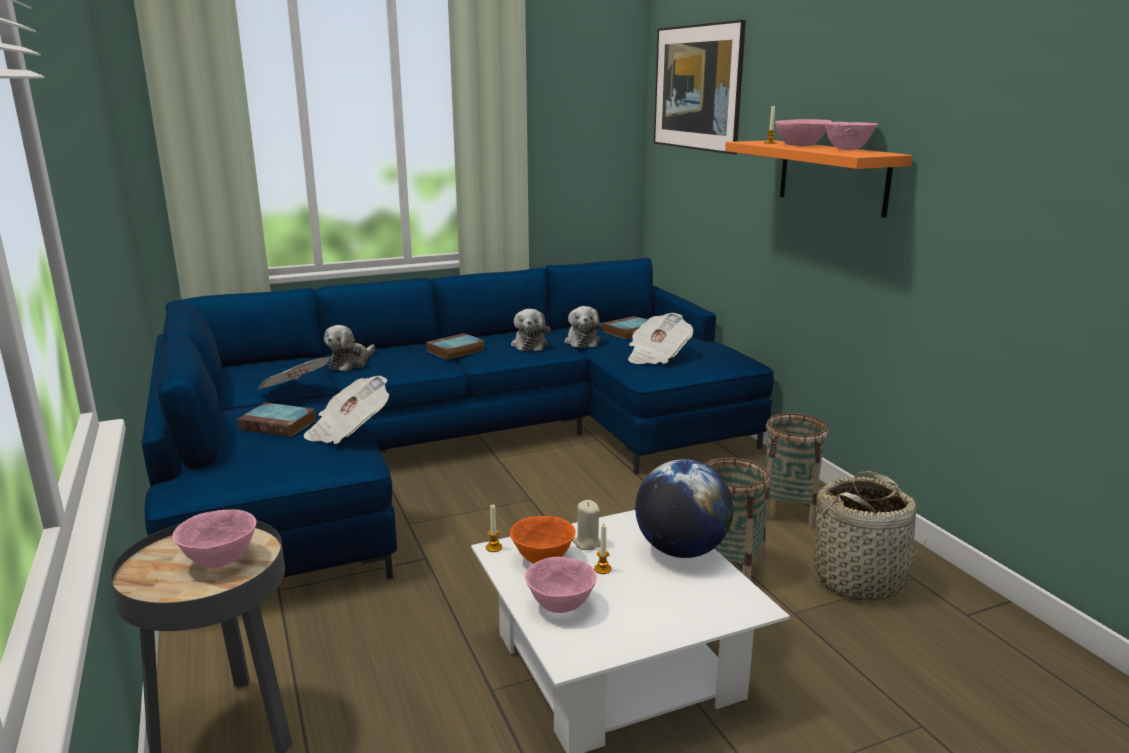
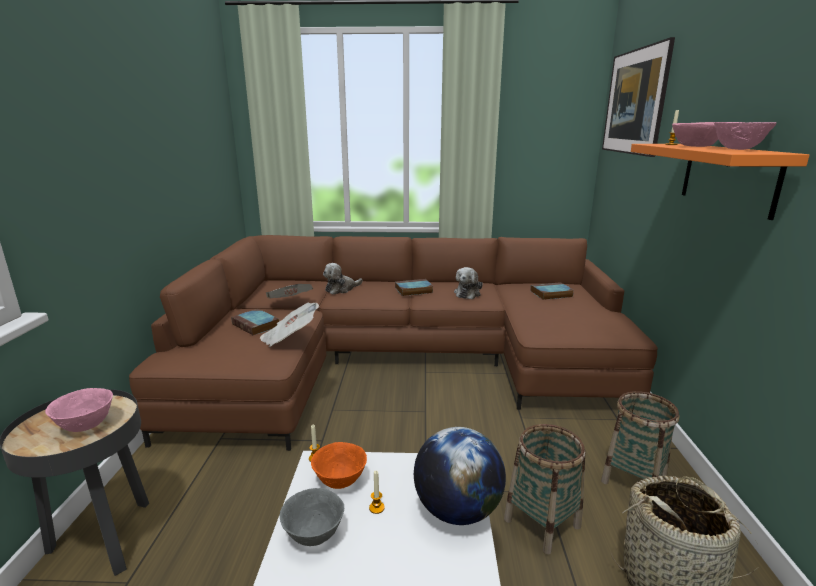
camera: 25 degrees right, 0 degrees up
blue sofa [141,258,774,580] -> brown sofa [129,235,658,451]
pink bowl [525,557,597,613] -> grey bowl [280,488,344,546]
plush toy [564,306,604,348] -> none
beige candle [573,500,601,550] -> none
newspaper [628,313,693,364] -> none

